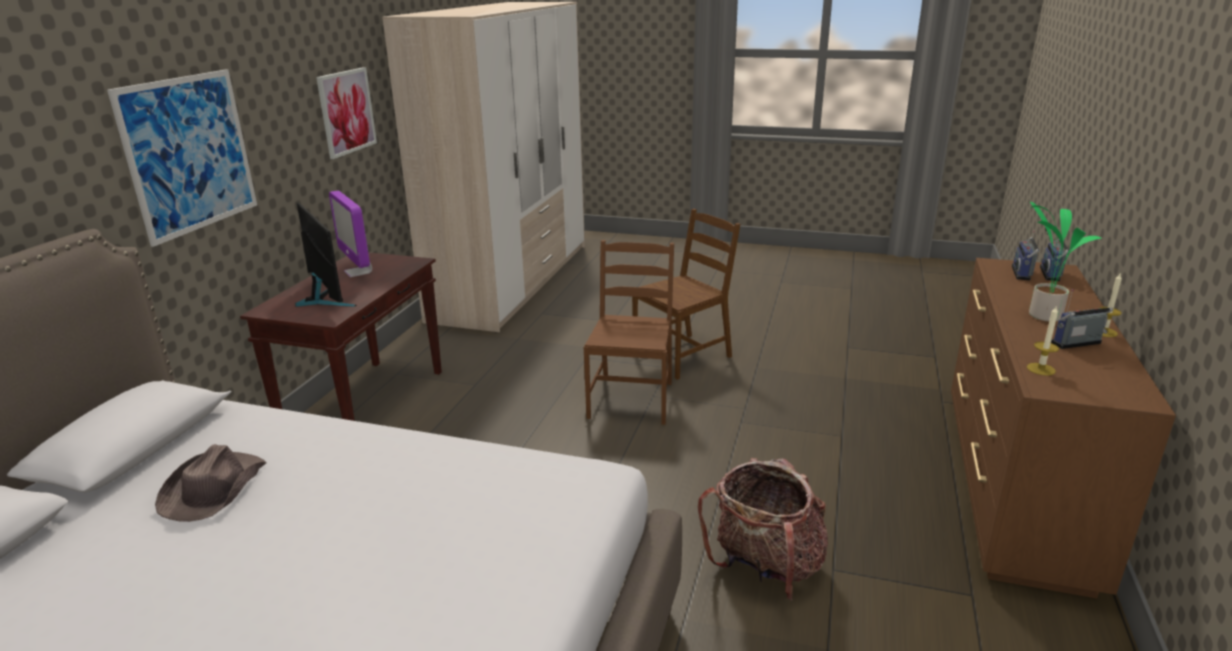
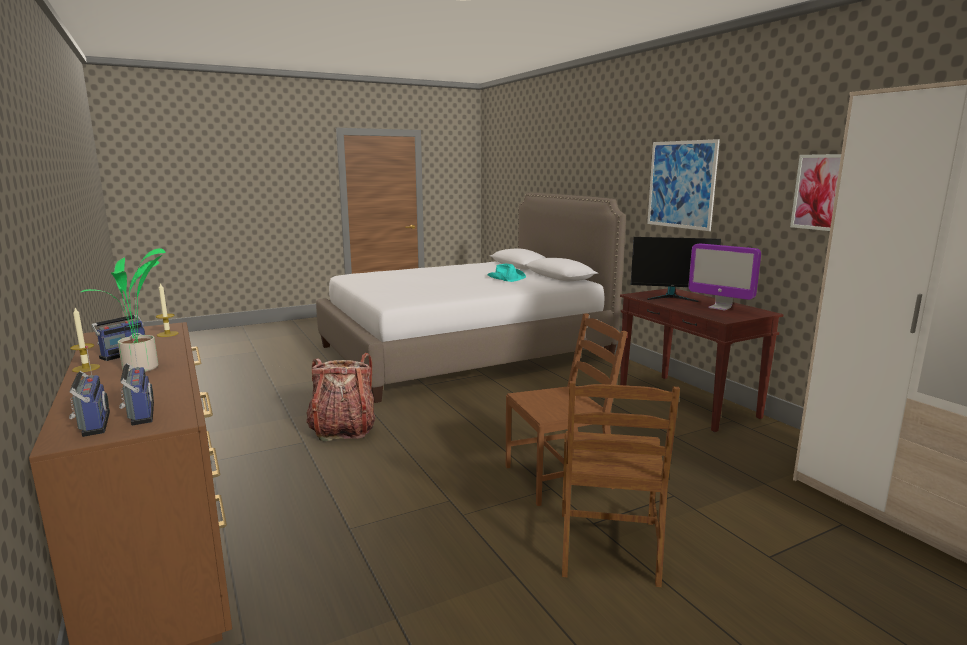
camera: 135 degrees right, 10 degrees down
brown hat [155,444,266,522] -> turquoise hat [487,264,526,282]
monitor [329,191,372,277] -> monitor turned 150 degrees counterclockwise [688,243,761,311]
brown chair [584,240,674,425] -> brown chair turned 75 degrees counterclockwise [506,313,628,506]

